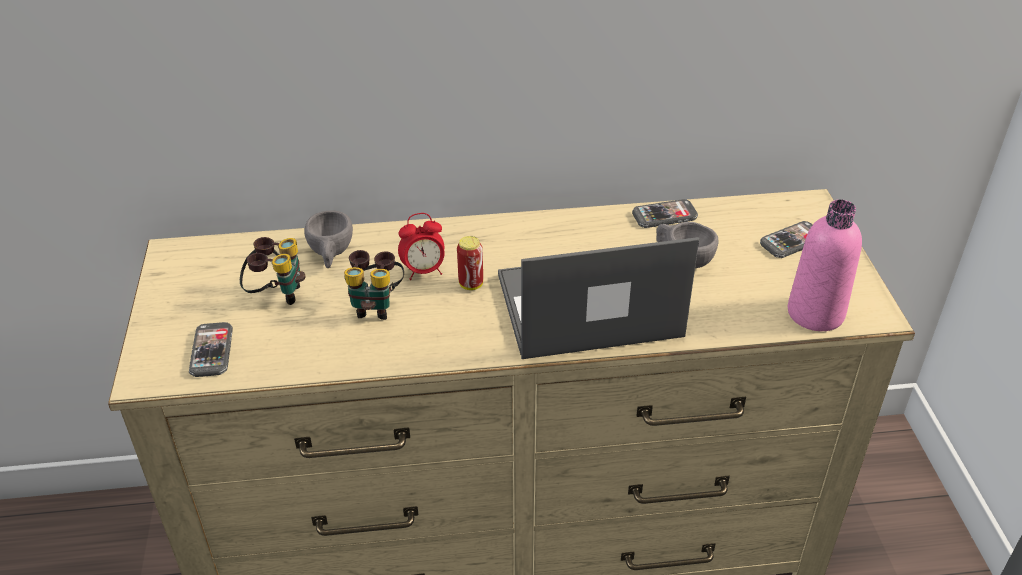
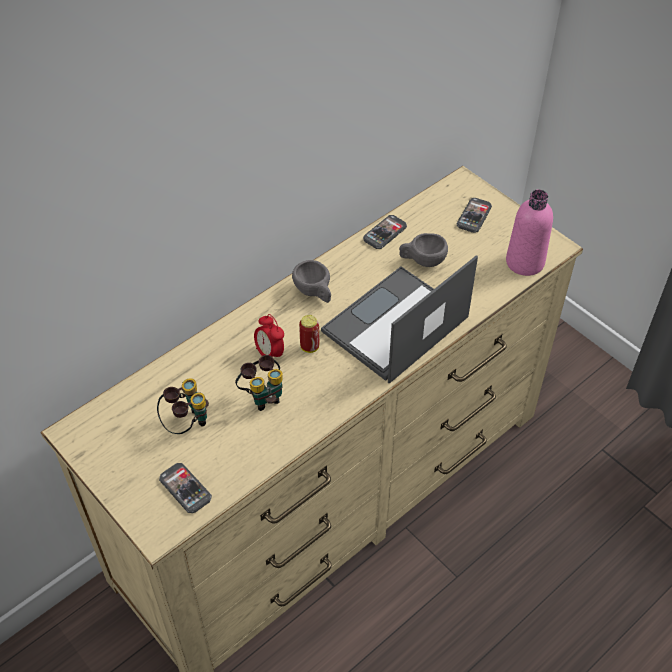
camera: 35 degrees left, 10 degrees up
grey cup [305,210,353,268] -> grey cup moved to [292,260,331,303]
alarm clock [398,213,445,280] -> alarm clock turned 105 degrees clockwise [254,314,284,357]

